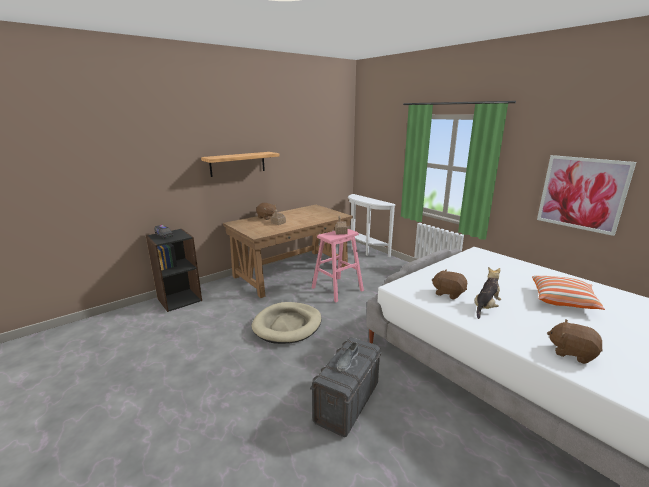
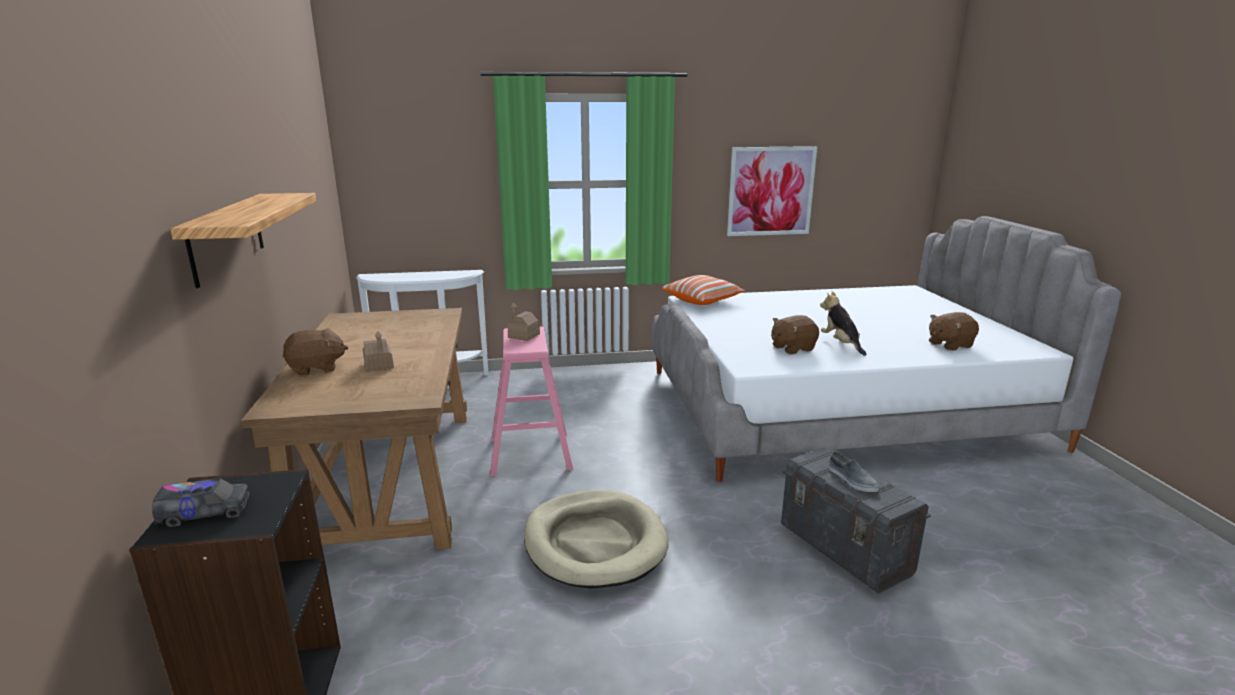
camera: 60 degrees left, 0 degrees up
pillow [532,276,605,310] -> pillow moved to [661,275,746,305]

